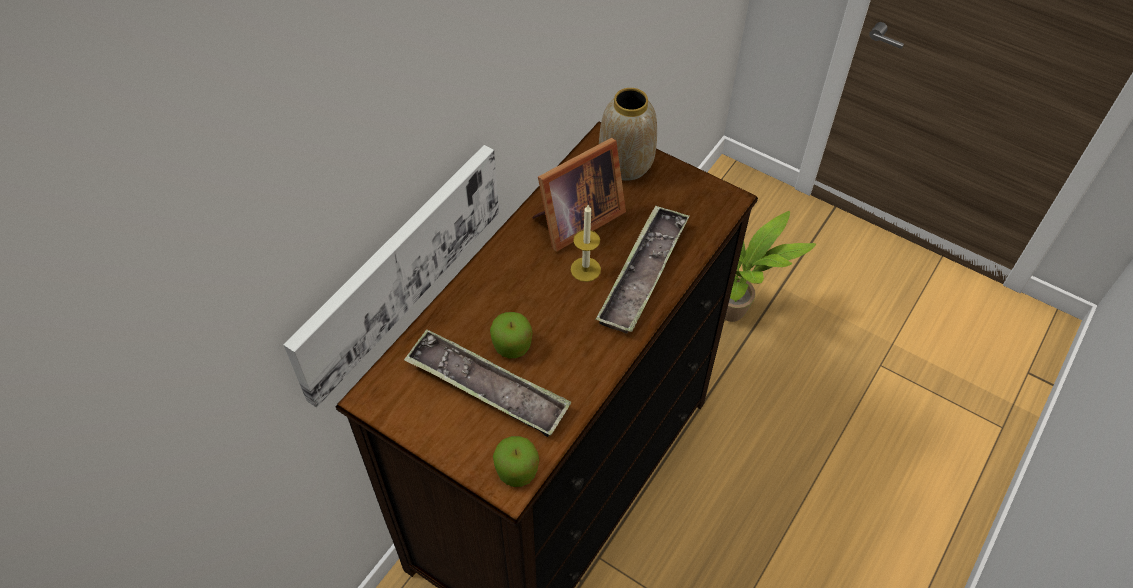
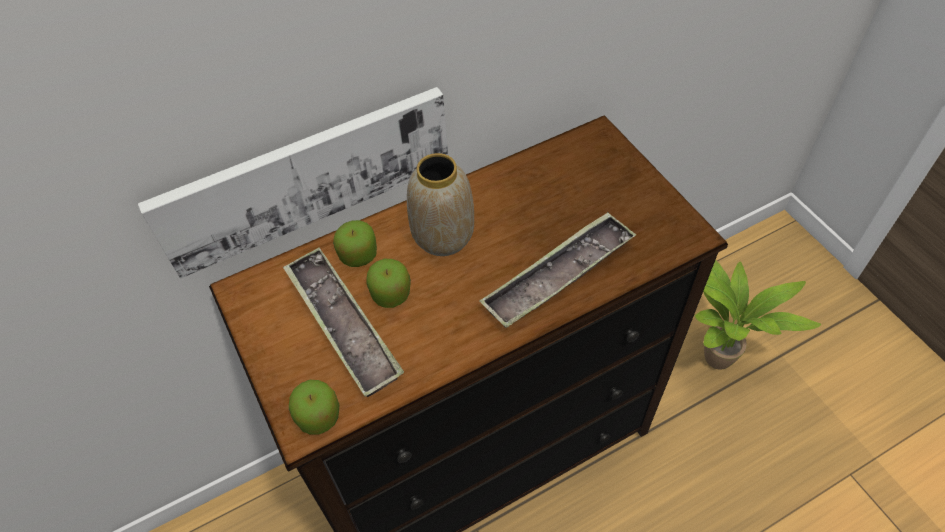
camera: 30 degrees right, 0 degrees up
picture frame [532,138,626,252] -> none
candle [571,205,601,282] -> none
vase [599,88,657,181] -> vase moved to [407,153,474,256]
none -> apple [333,220,377,267]

